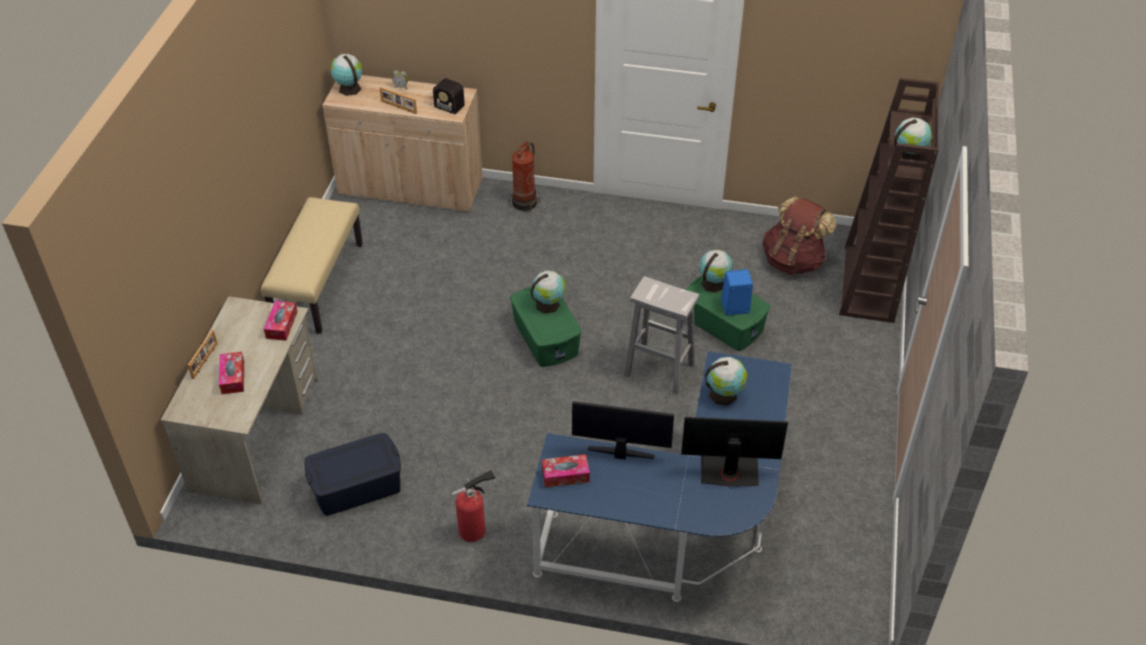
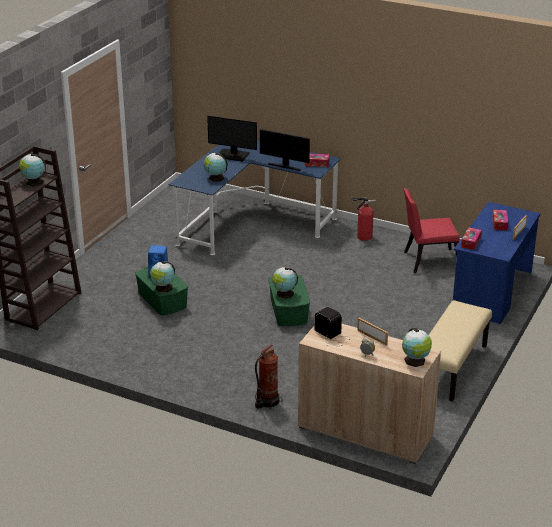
camera: 165 degrees left, 15 degrees down
beige desk [161,296,318,504] -> blue desk [453,202,541,324]
blue storage box [304,433,401,516] -> red chair [404,188,460,273]
white stool [624,276,699,395] -> none
brown backpack [763,196,836,275] -> none

